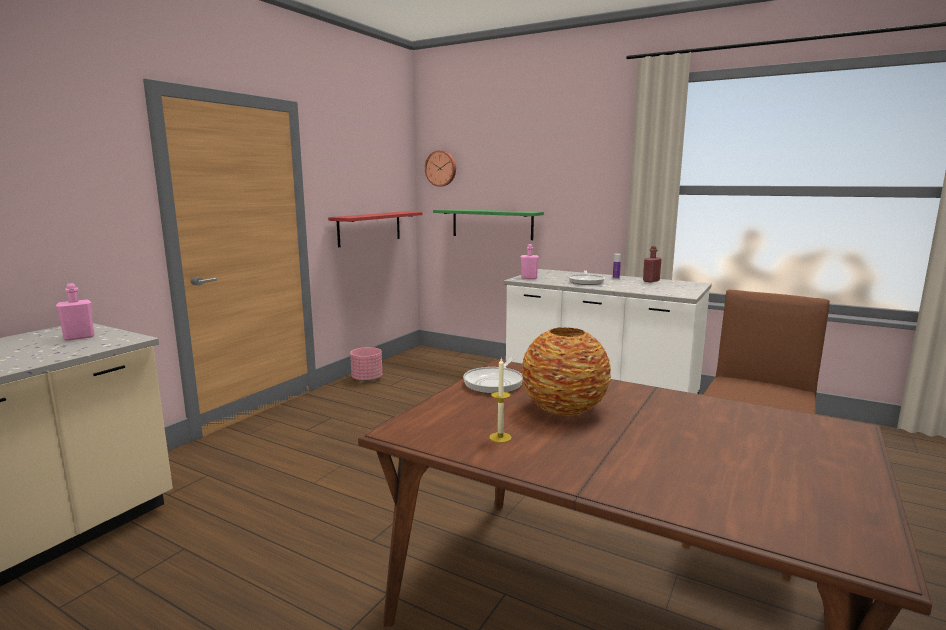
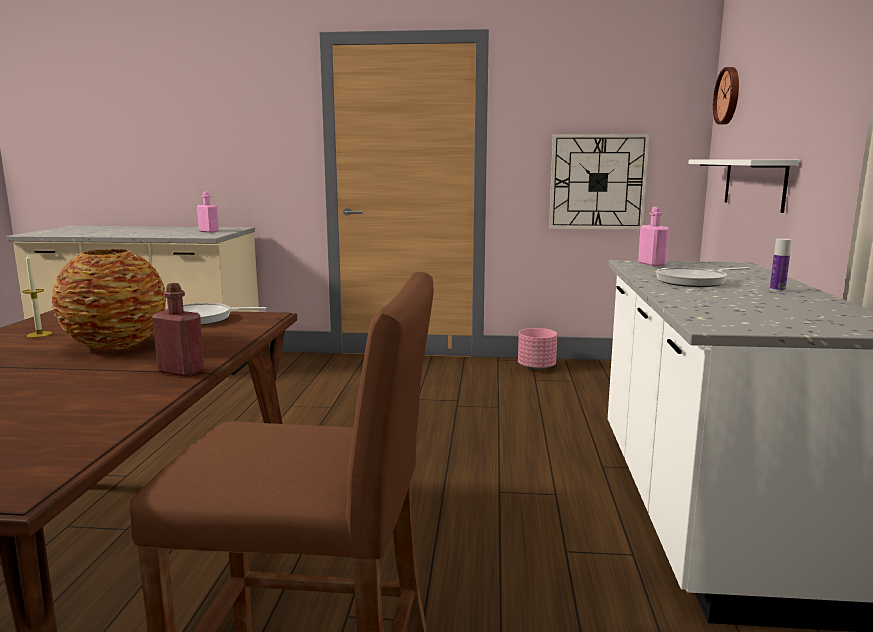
camera: 65 degrees right, 0 degrees up
red shelf [328,211,423,247] -> wall clock [549,134,650,230]
green shelf [433,209,544,240] -> white shelf [688,160,799,213]
red bottle [643,246,662,283] -> red bottle moved to [152,283,204,377]

